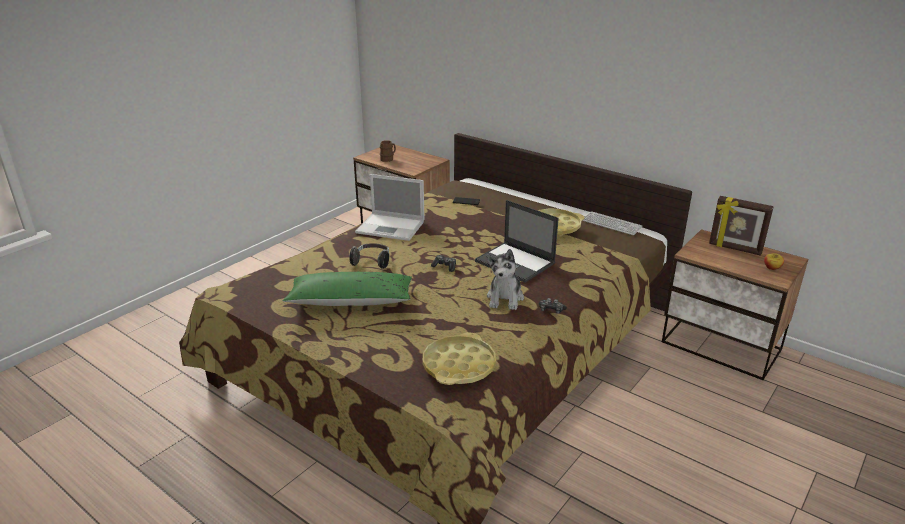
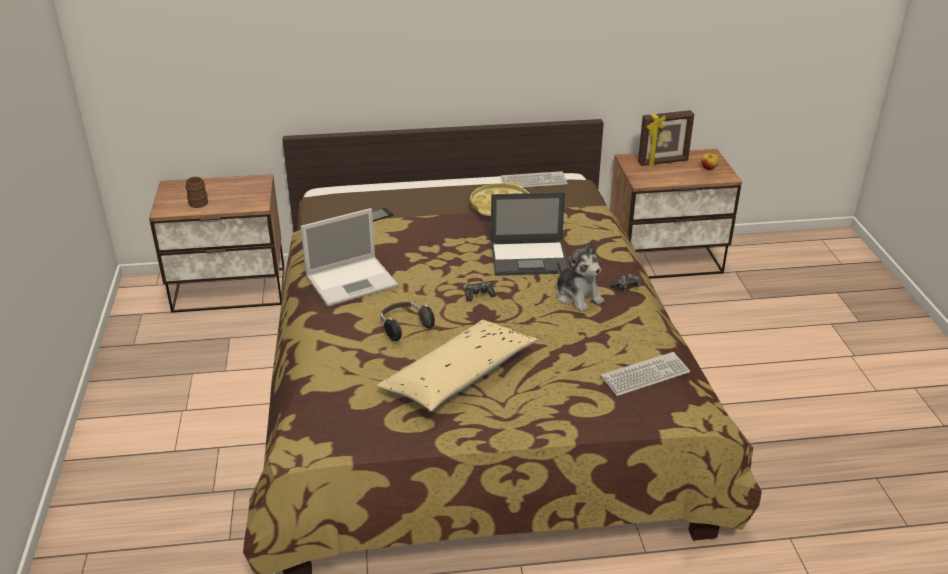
camera: 45 degrees left, 5 degrees up
green pillow [283,272,412,306] -> beige pillow [377,320,538,411]
yellow tray [423,332,496,385] -> keyboard [601,352,690,396]

